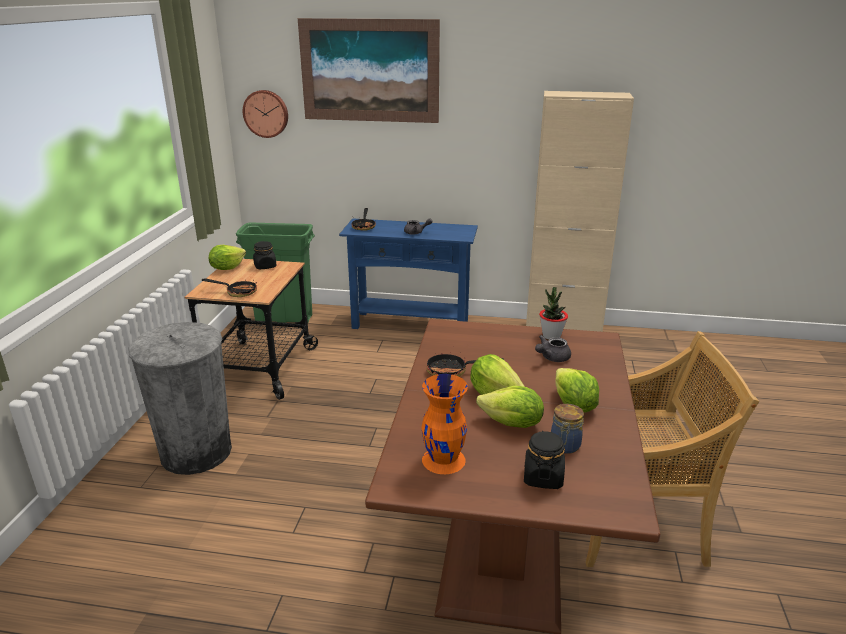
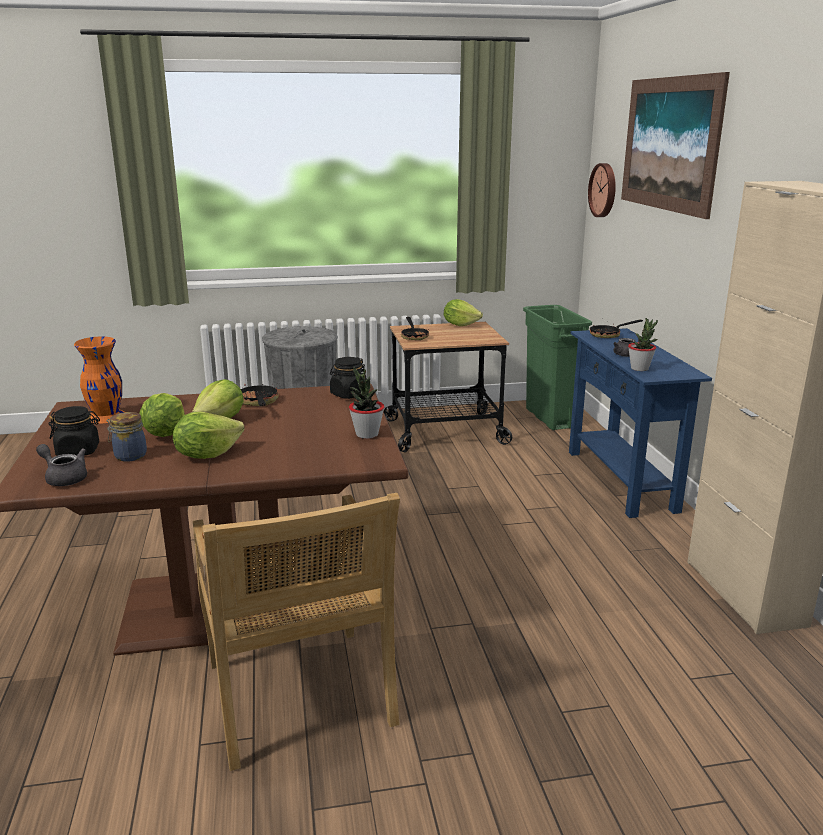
camera: 70 degrees right, 5 degrees down
black jar [253,241,277,269] -> black jar moved to [330,357,367,399]
grey teapot [535,335,571,362] -> grey teapot moved to [36,444,87,486]
none -> potted plant [628,318,658,371]

